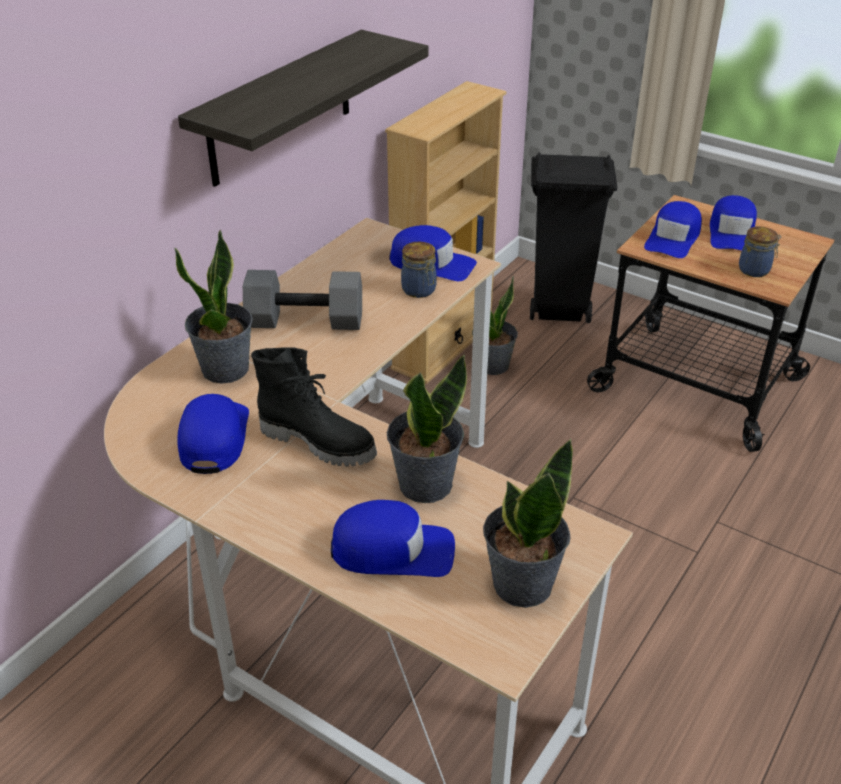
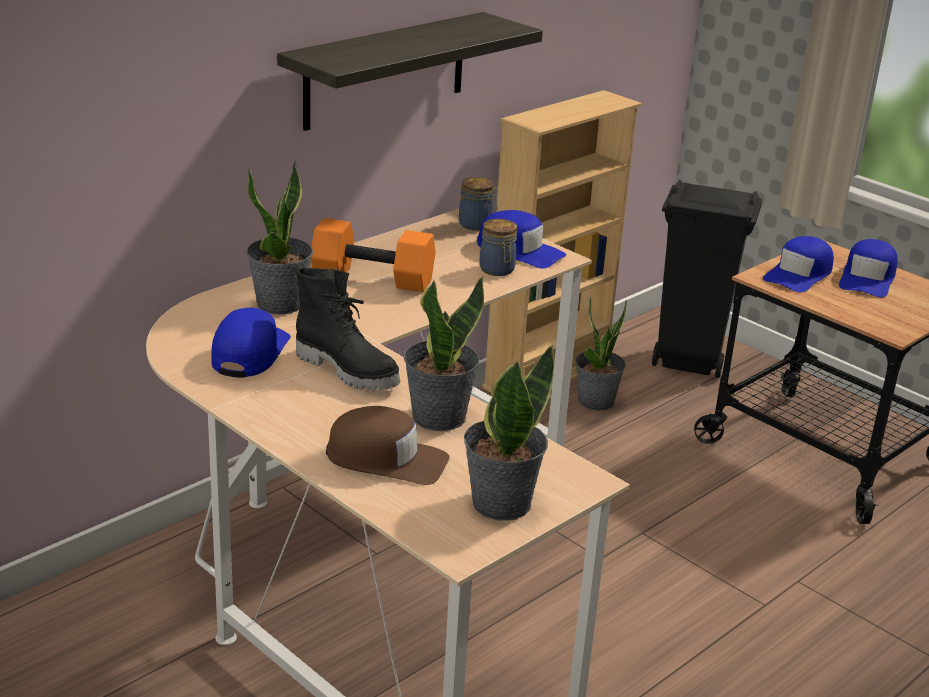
camera: 10 degrees right, 10 degrees down
grey dumbbell [243,270,362,330] -> orange dumbbell [311,218,436,292]
blue cap [331,500,455,577] -> brown cap [326,406,450,485]
jar [739,226,781,277] -> jar moved to [459,177,498,230]

